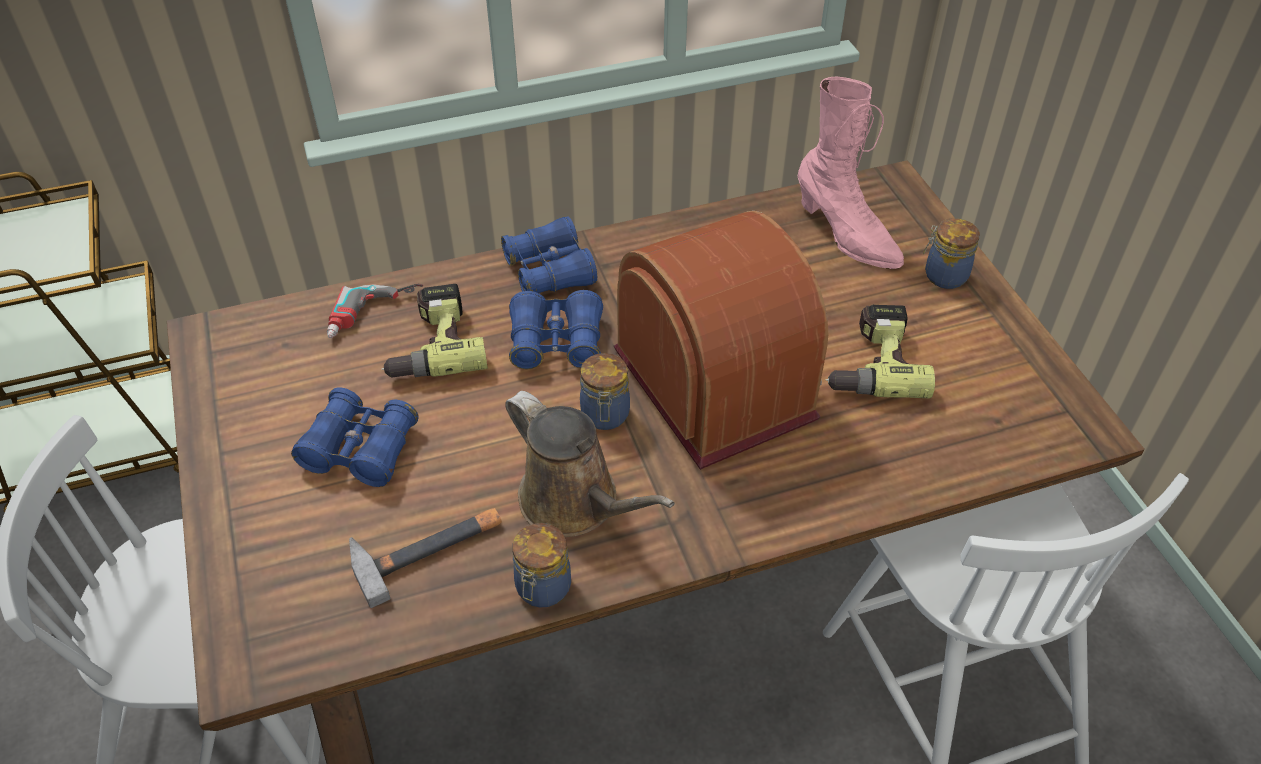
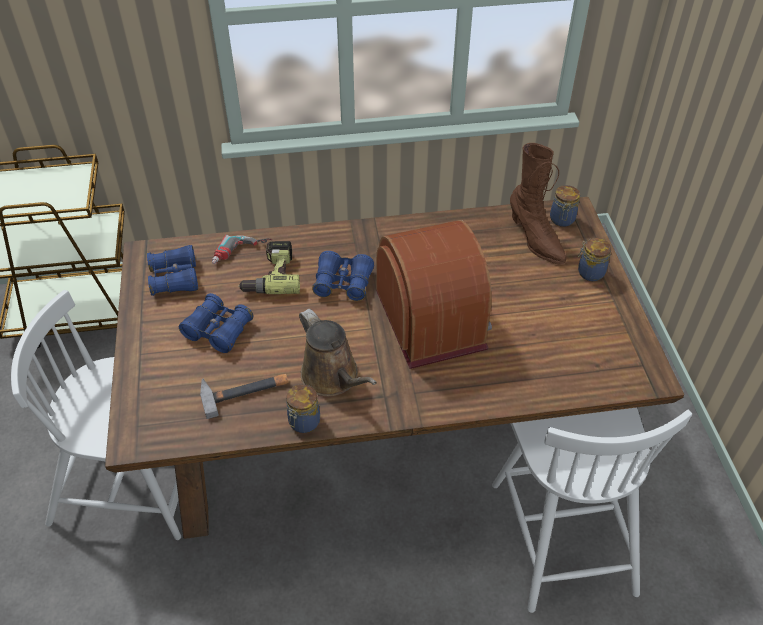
camera: 10 degrees right, 0 degrees up
blue binoculars [501,216,597,293] -> blue binoculars moved to [147,245,198,296]
jar [580,353,630,430] -> jar moved to [550,185,580,227]
pink boot [798,77,904,269] -> brown boot [510,143,566,265]
power drill [826,305,935,399] -> none

